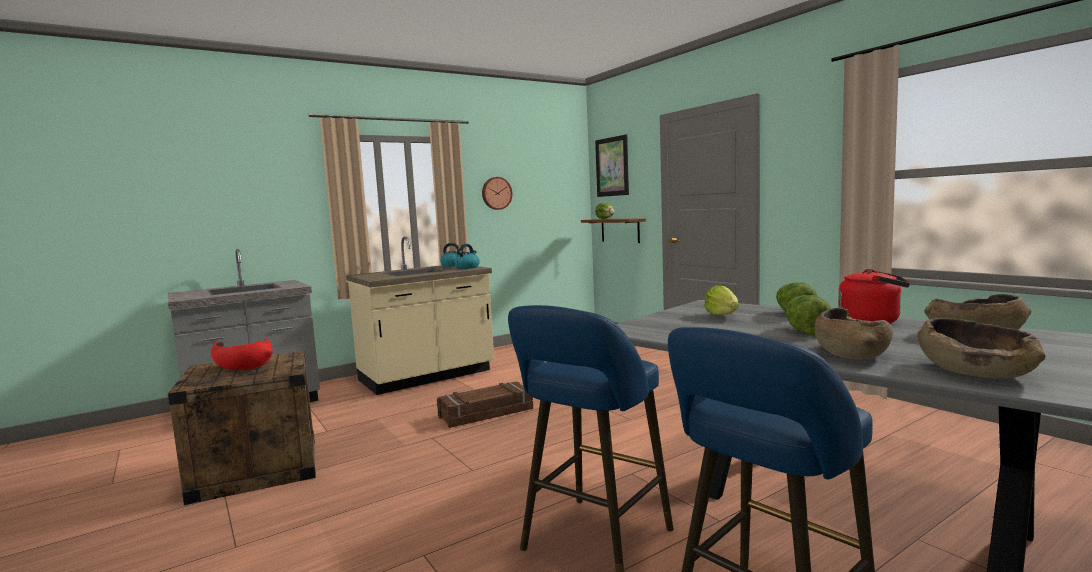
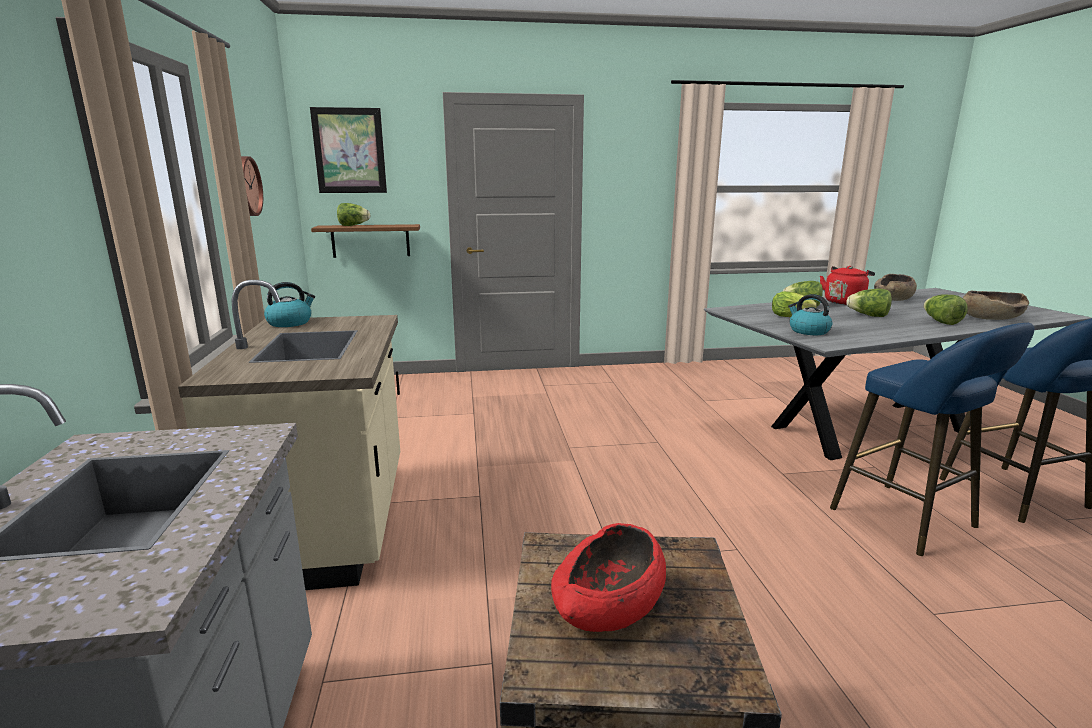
camera: 65 degrees left, 10 degrees up
crate [437,382,533,428] -> none
kettle [454,244,480,269] -> kettle moved to [788,294,832,335]
brown bowl [814,307,893,360] -> lettuce [924,295,968,325]

